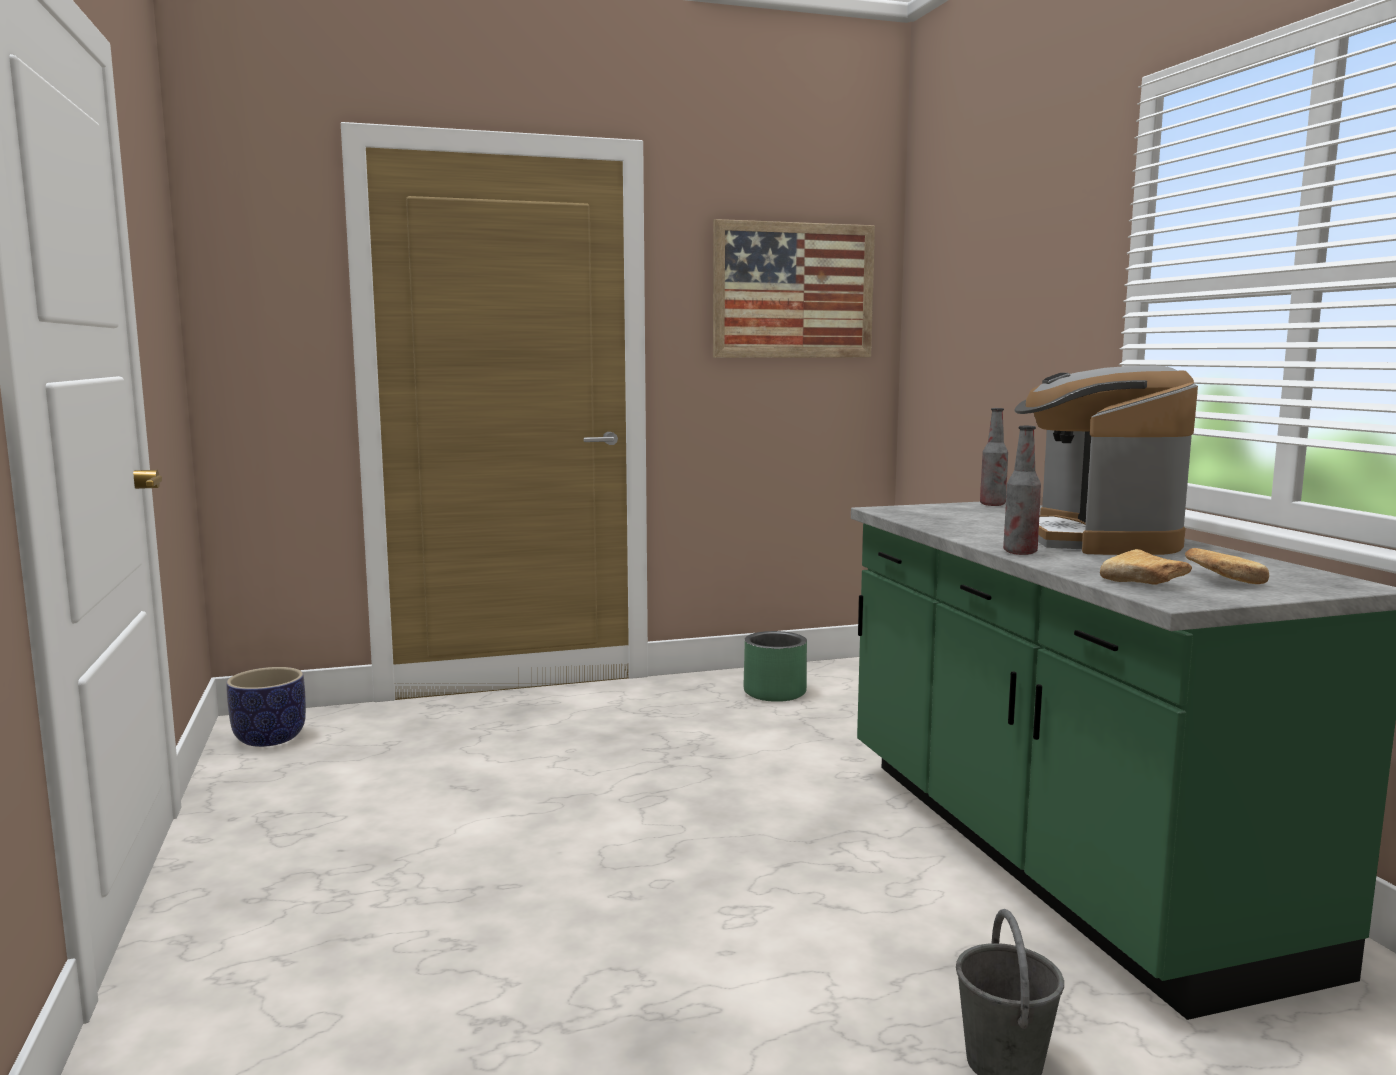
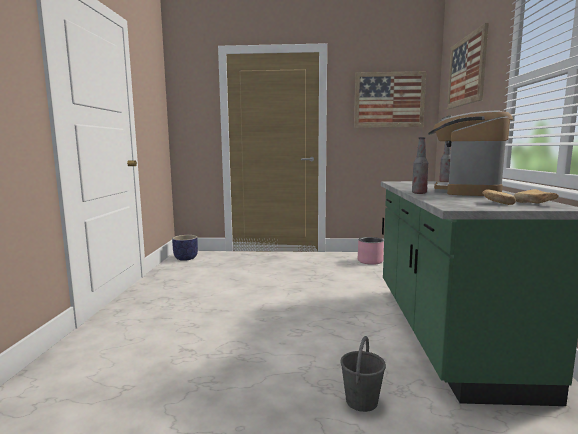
camera: 20 degrees right, 0 degrees up
green planter [744,631,807,702] -> pink planter [358,237,384,265]
bread [1100,549,1192,585] -> bread moved to [514,189,559,203]
none -> picture [447,23,489,109]

